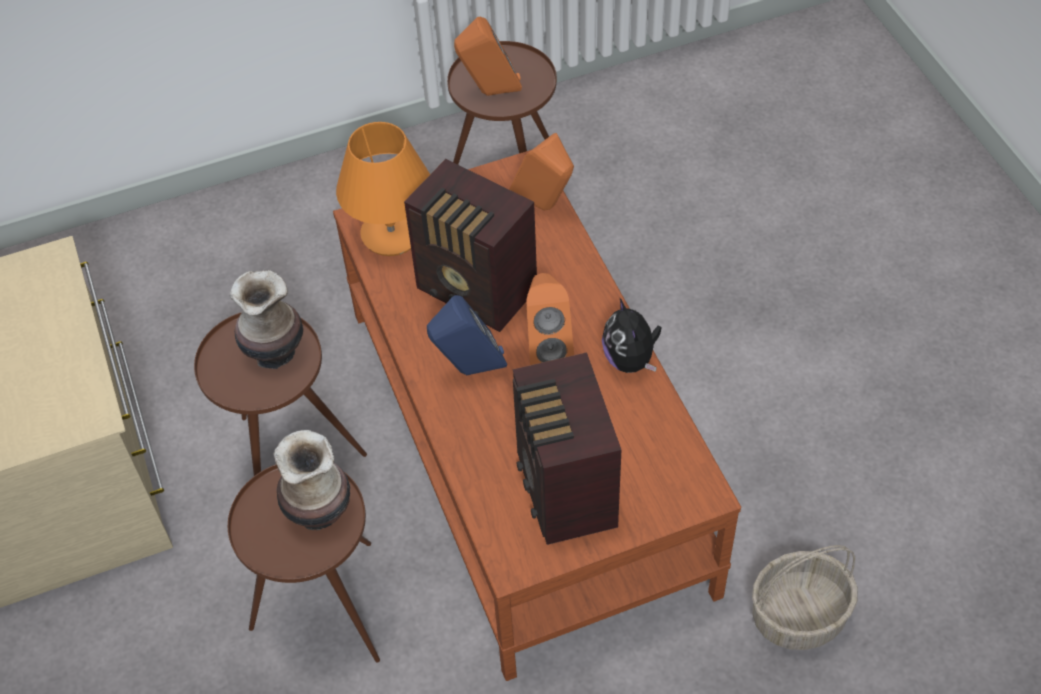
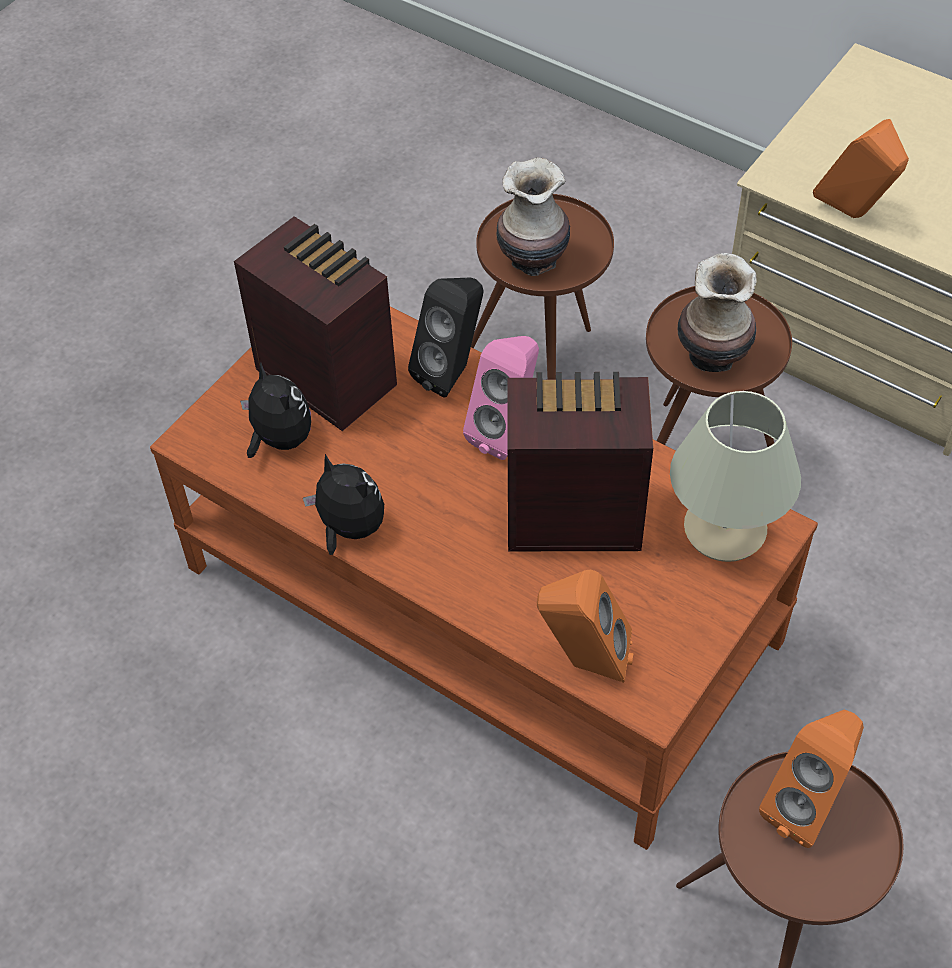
camera: 145 degrees right, 0 degrees up
orange table lamp [336,122,430,256] -> beige table lamp [670,391,801,562]
blue speaker [427,295,507,375] -> pink speaker [463,336,539,460]
orange speaker [527,273,574,365] -> orange speaker moved to [813,119,909,218]
basket [752,545,858,650] -> none
none -> plush toy [240,362,311,458]
none -> black speaker [408,278,484,398]

